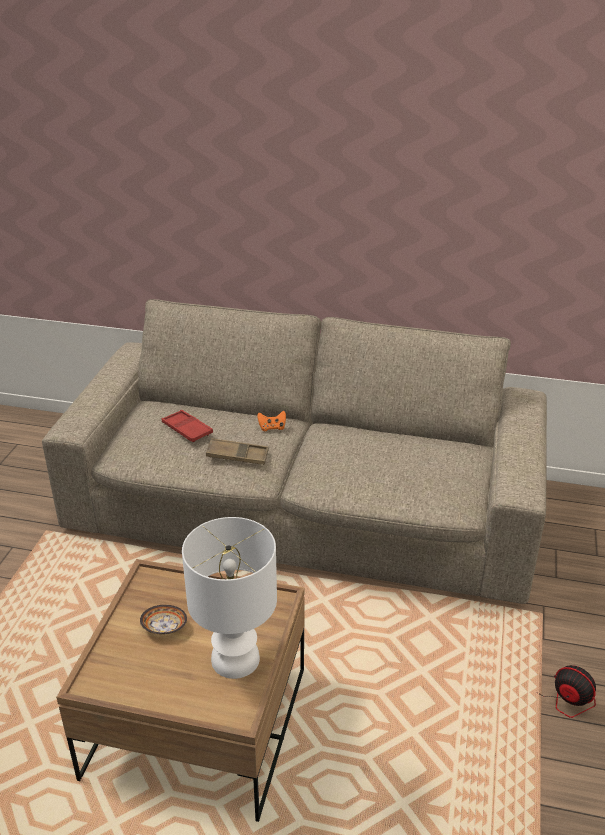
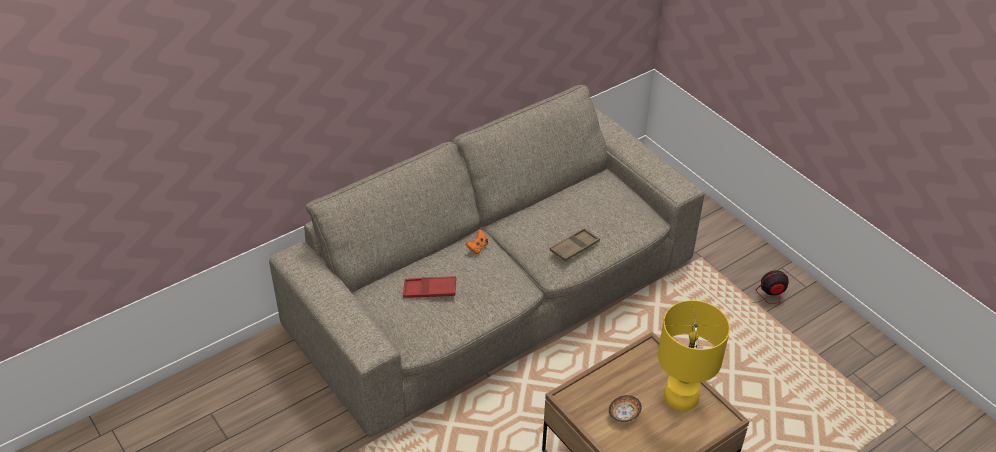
camera: 50 degrees left, 10 degrees up
white table lamp [182,517,277,679] -> yellow table lamp [658,300,730,411]
brown tray [206,438,269,465] -> brown tray moved to [550,228,600,261]

